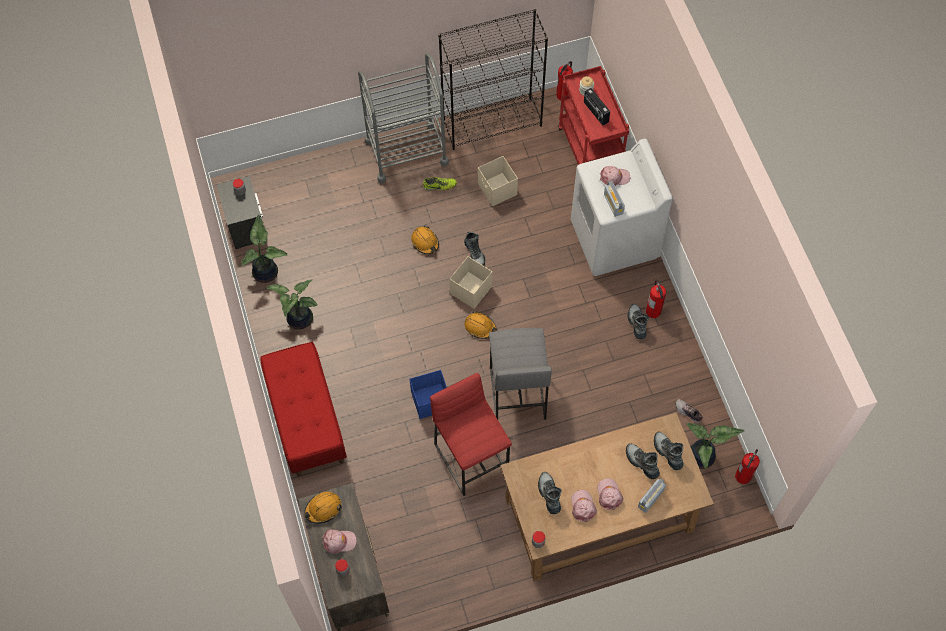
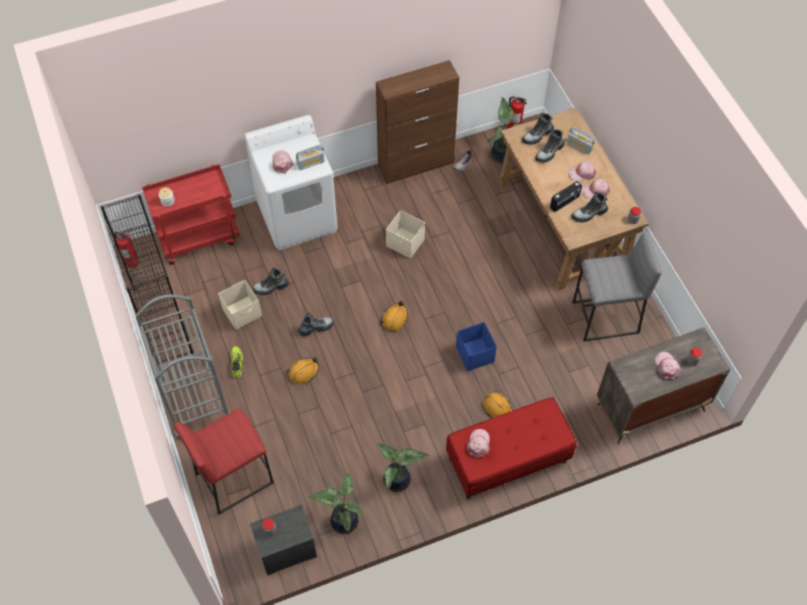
camera: 95 degrees left, 5 degrees down
orange hard hat [304,492,342,524] -> orange hard hat moved to [483,391,513,418]
red stool [430,373,512,496] -> red stool moved to [174,408,273,515]
beige storage box [450,256,492,309] -> beige storage box moved to [386,210,425,259]
grey stool [489,328,552,420] -> grey stool moved to [572,232,662,342]
radio [584,88,610,125] -> radio moved to [550,181,582,212]
boot [628,304,649,339] -> boot moved to [252,268,289,295]
fire extinguisher [646,280,666,318] -> none
none -> brown cabinet [376,60,459,184]
none -> pink cap [467,429,490,458]

